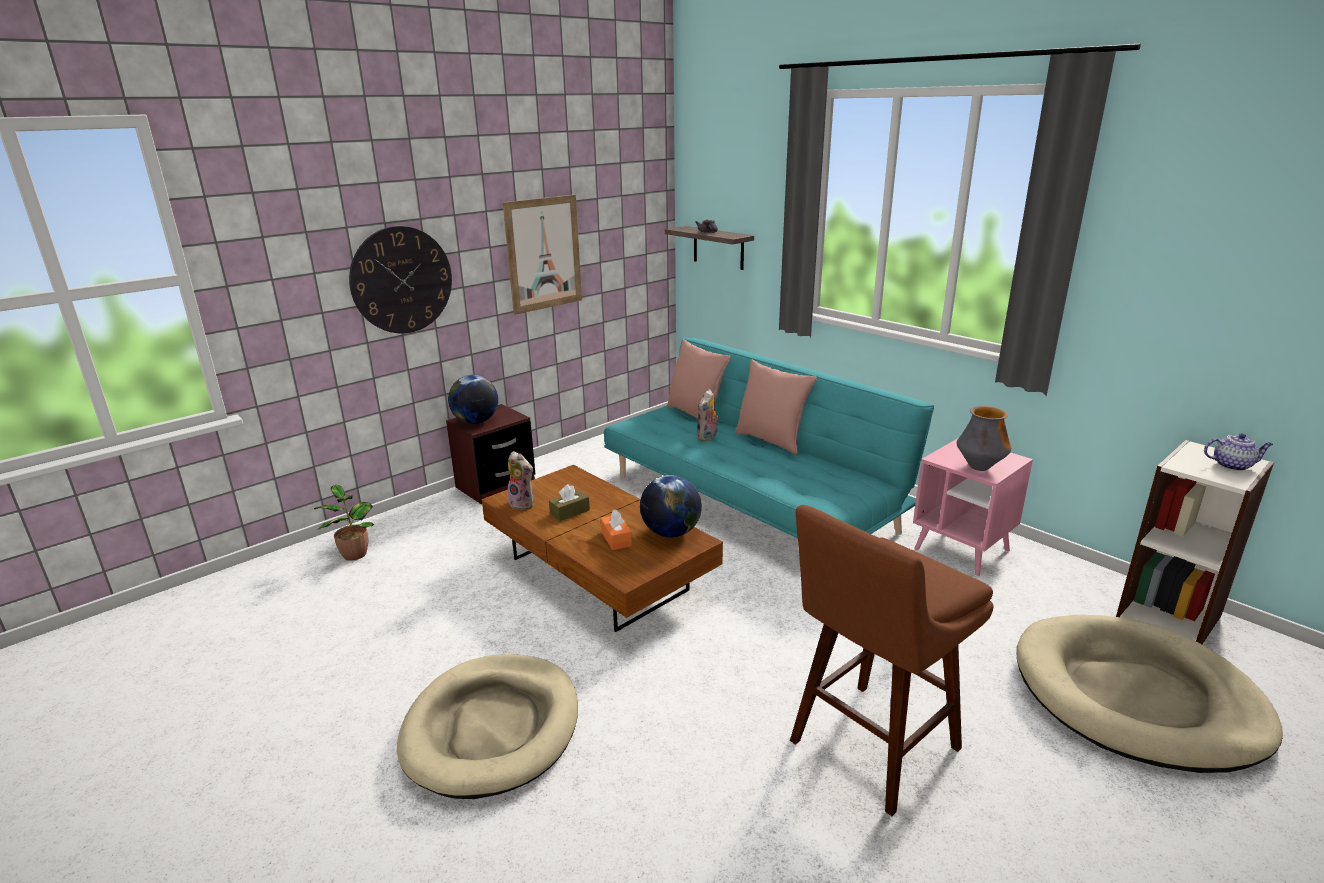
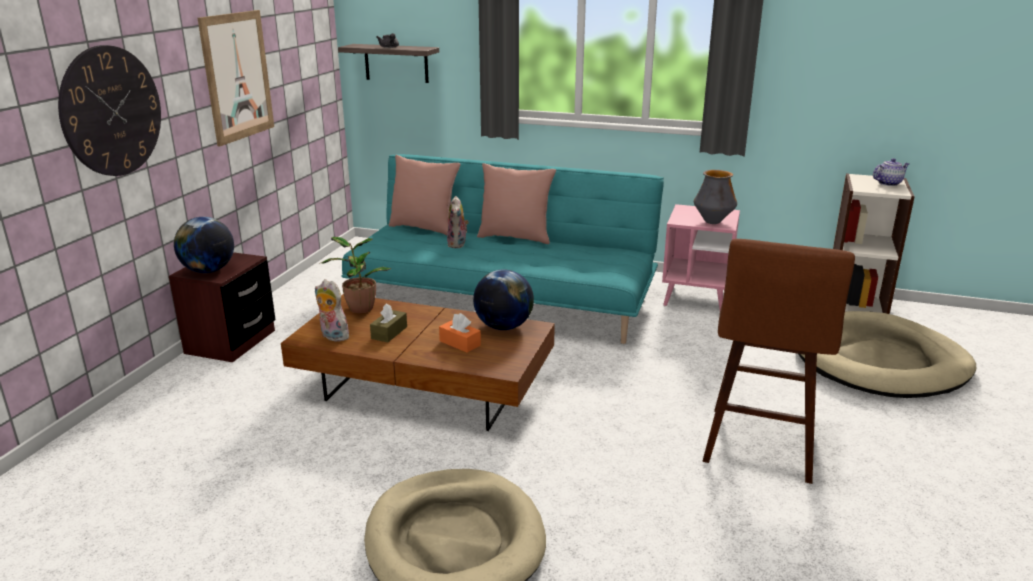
camera: 30 degrees left, 0 degrees up
potted plant [314,485,374,561] -> potted plant moved to [319,237,391,313]
plush toy [507,451,534,510] -> plush toy turned 150 degrees counterclockwise [315,279,349,342]

